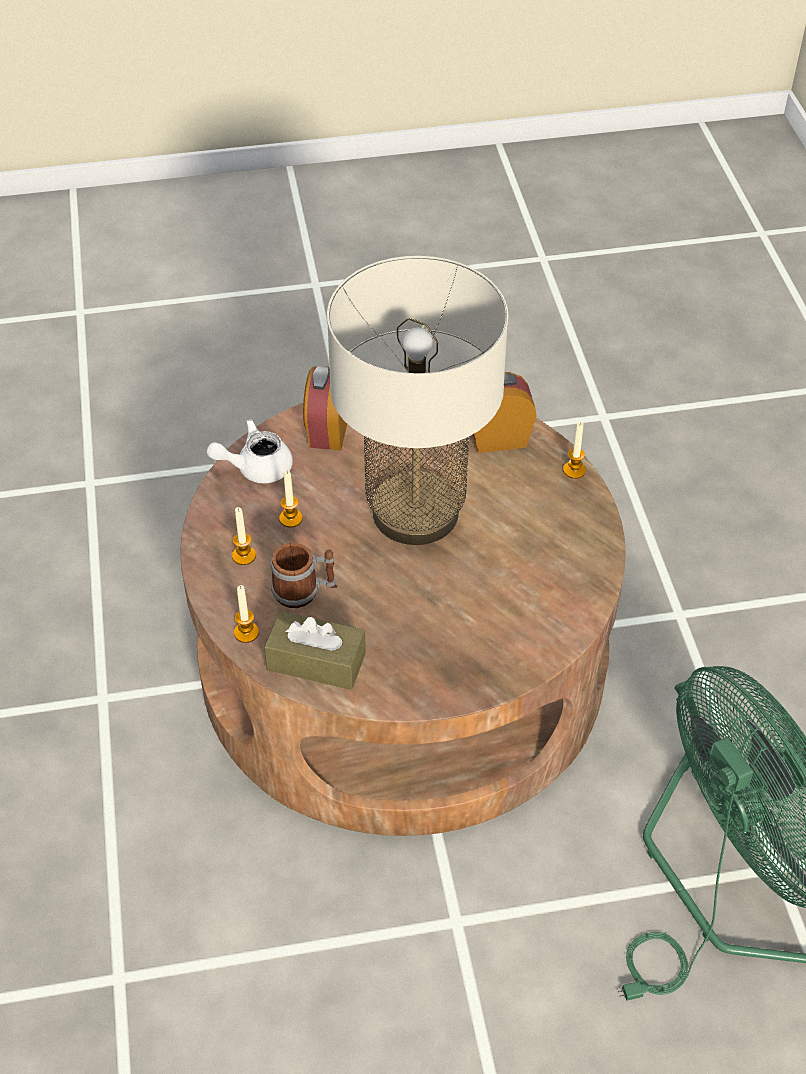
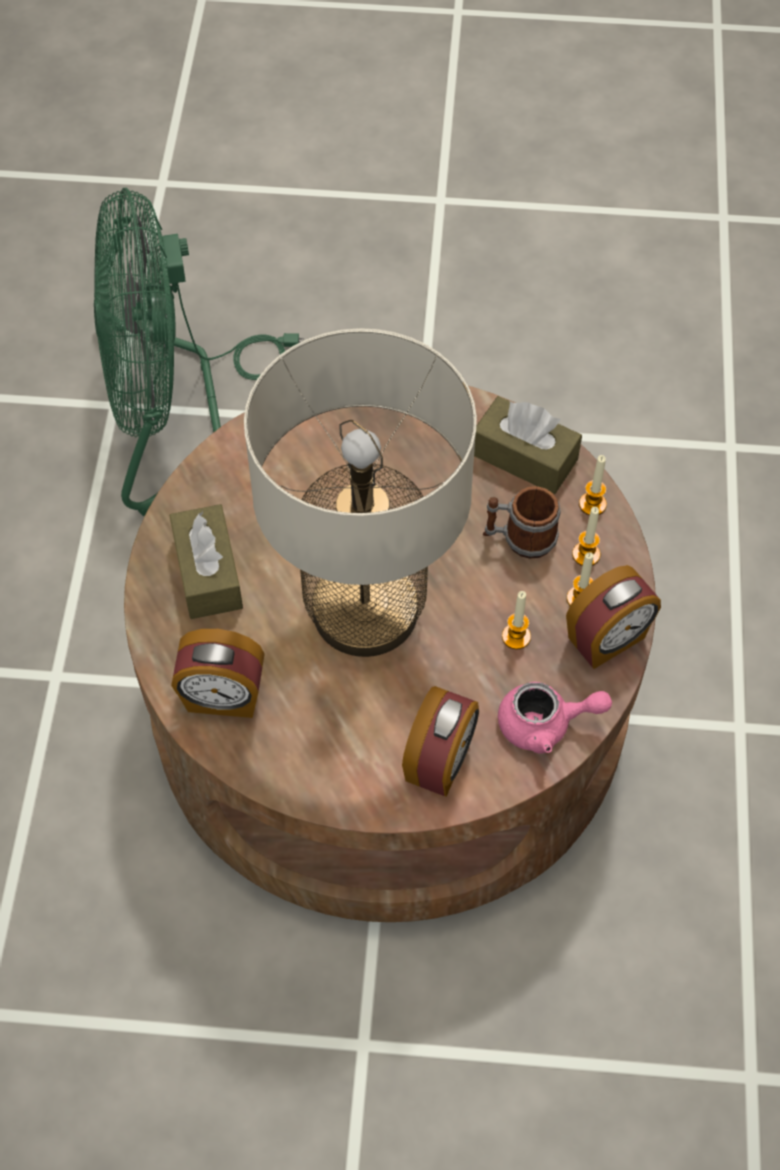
camera: 165 degrees left, 10 degrees up
white teapot [207,419,293,483] -> pink teapot [498,682,612,754]
candle [563,422,586,479] -> candle moved to [572,507,600,566]
none -> brown tissue box [169,504,243,619]
none -> alarm clock [566,565,661,669]

